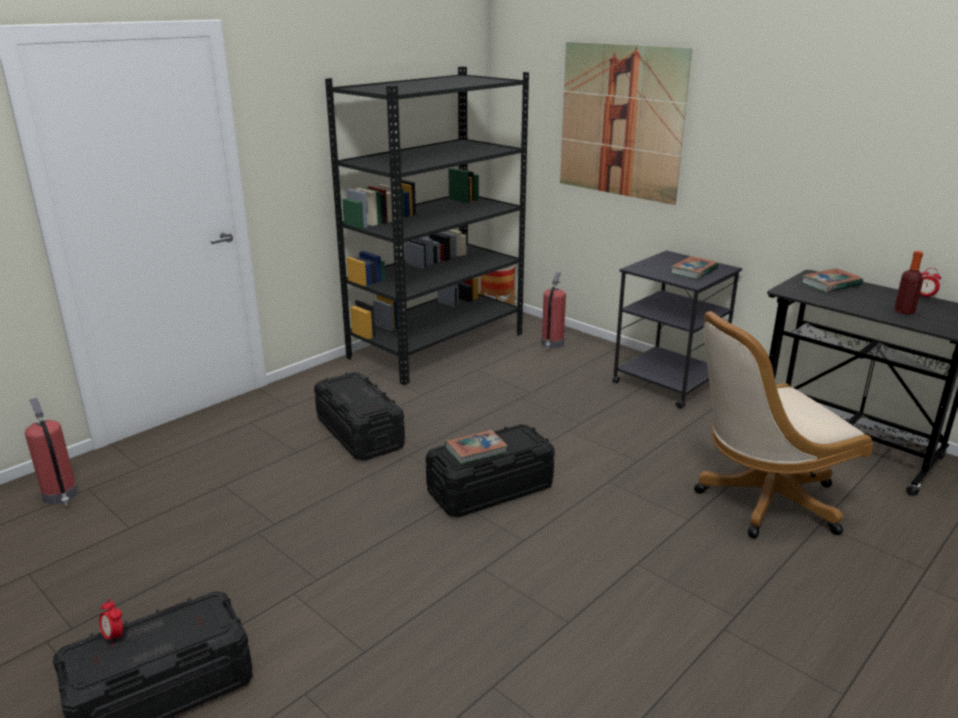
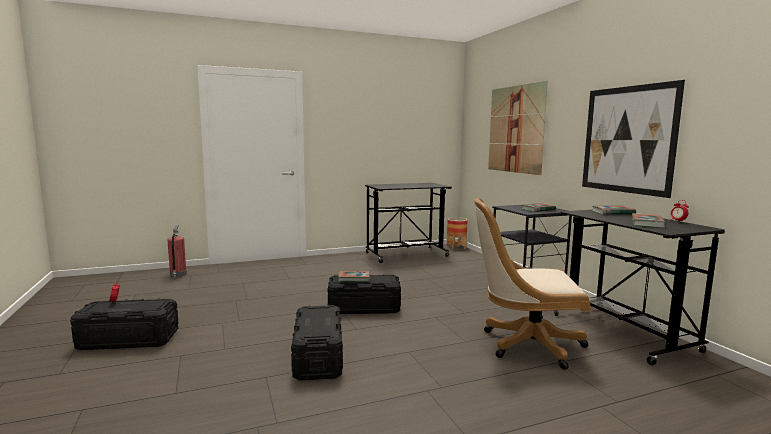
camera: 25 degrees right, 15 degrees down
black storage box [314,372,405,461] -> black storage box moved to [291,305,343,380]
black bookcase [325,67,529,385] -> black desk [365,183,452,263]
fire extinguisher [541,272,566,350] -> none
bottle [894,251,923,314] -> book [632,213,666,228]
none -> picture [582,80,685,198]

